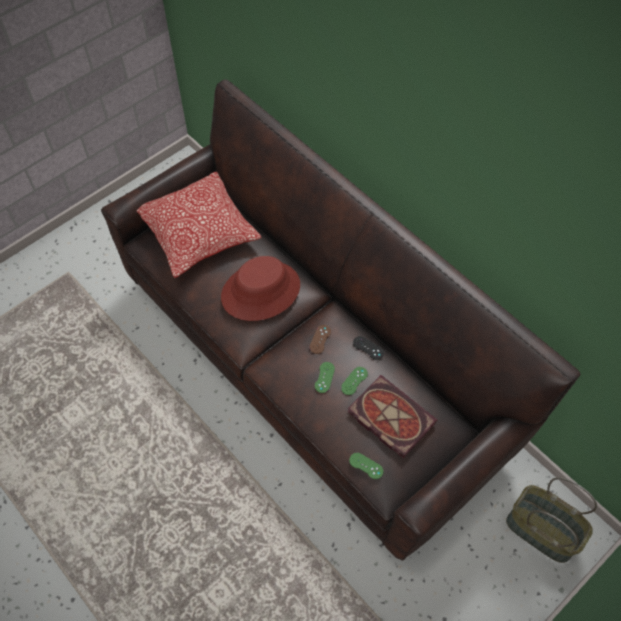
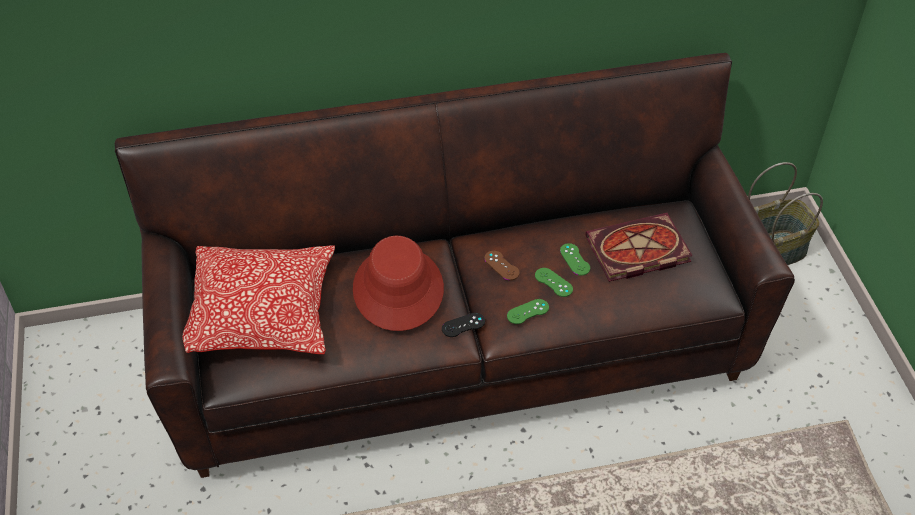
camera: 60 degrees left, 10 degrees down
green game controller [349,453,383,479] -> green game controller moved to [507,299,549,324]
black game controller [353,336,384,360] -> black game controller moved to [442,313,485,337]

